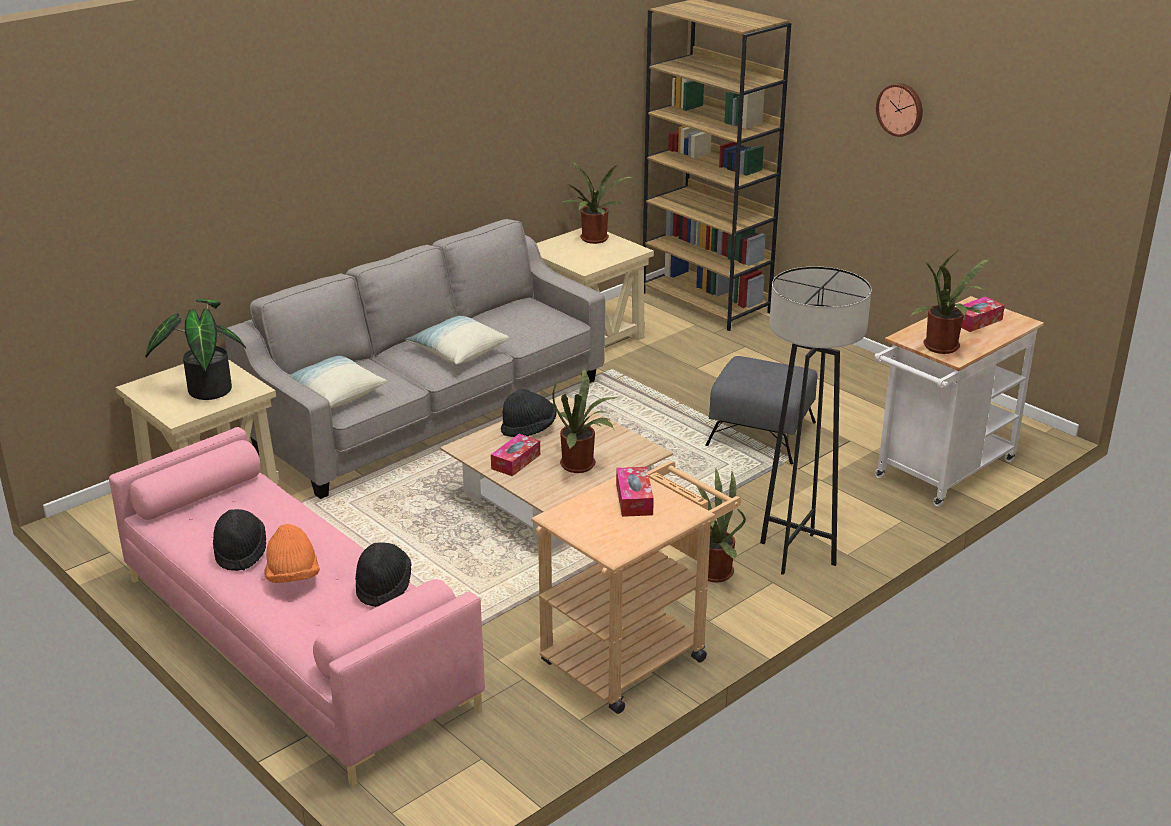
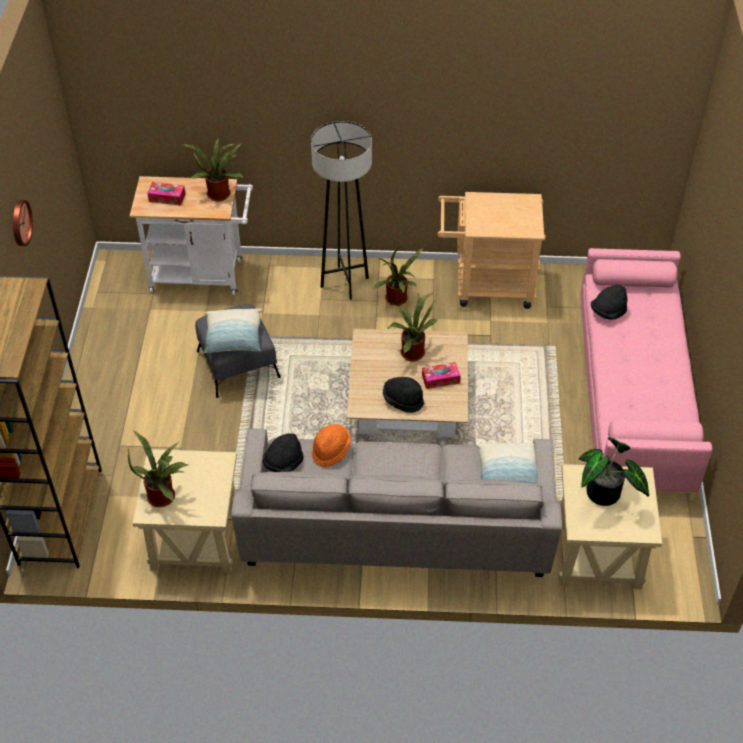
camera: 135 degrees left, 20 degrees up
black hat [213,509,266,571] -> black hat moved to [263,434,304,472]
orange hat [265,524,320,583] -> orange hat moved to [312,424,351,467]
pillow [405,316,509,365] -> pillow moved to [204,309,262,353]
tissue box [616,467,654,517] -> none

